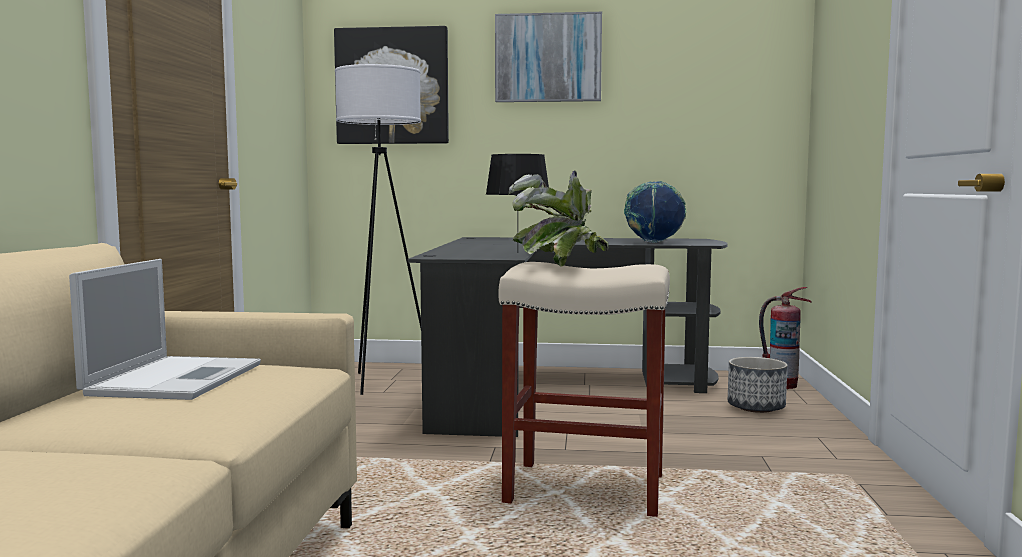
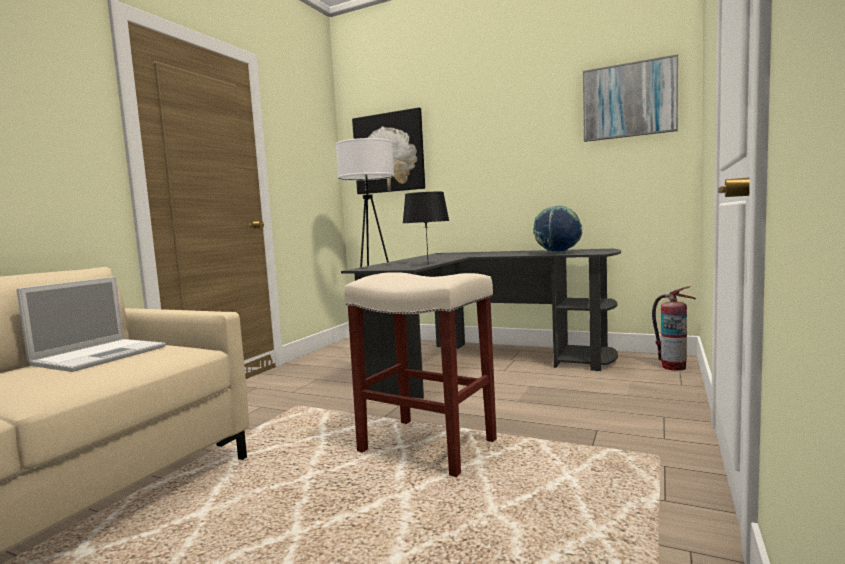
camera: 20 degrees right, 0 degrees up
picture [495,12,602,102] -> picture moved to [583,54,678,142]
potted plant [509,170,609,266] -> none
planter [728,357,788,413] -> none

